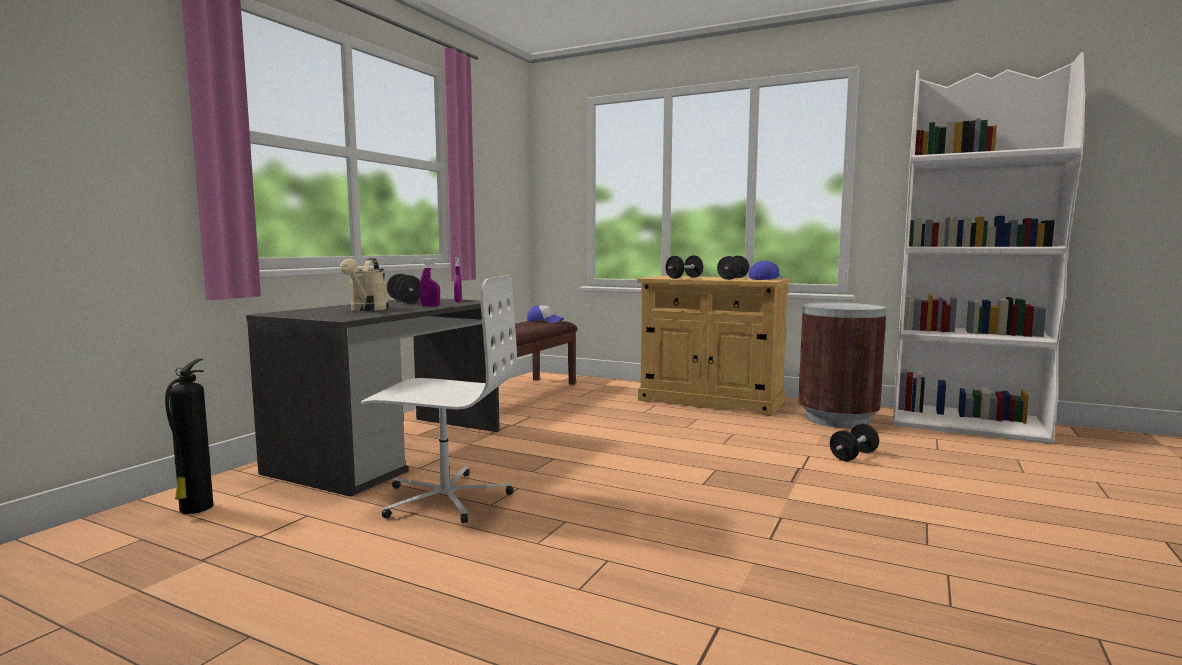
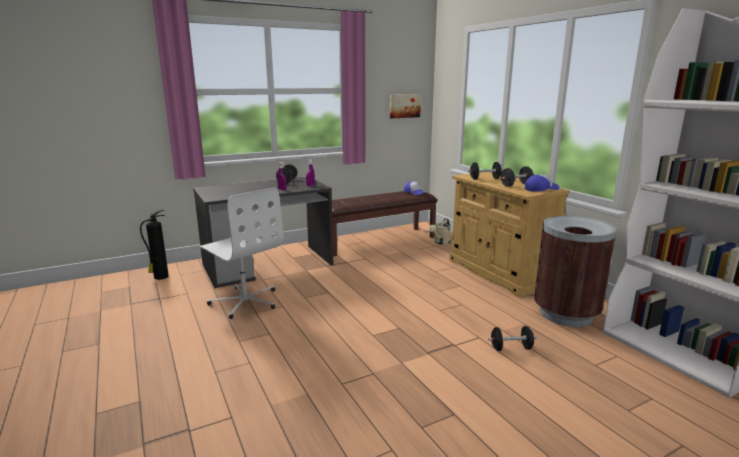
camera: 35 degrees right, 10 degrees up
beige watering can [340,258,389,311] -> beige watering can moved to [429,218,451,245]
none -> picture [390,94,421,118]

